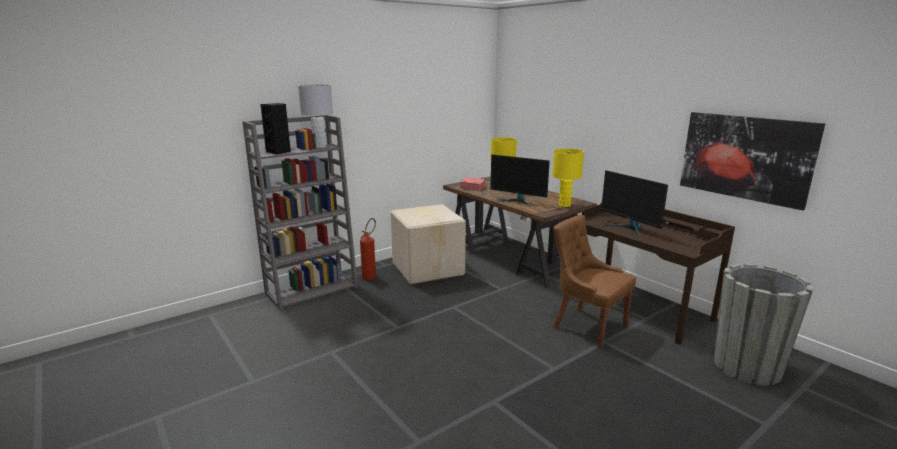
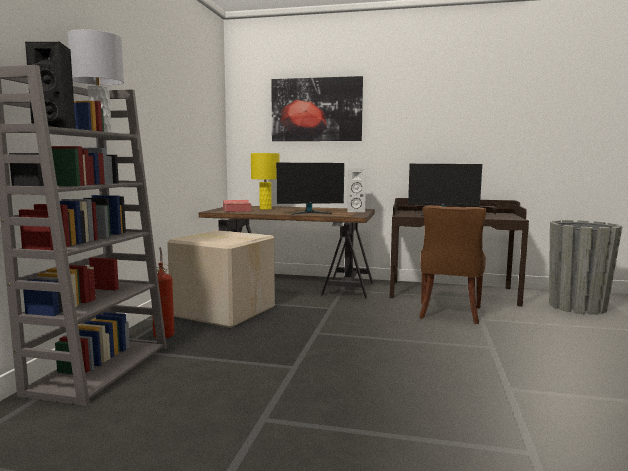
camera: 40 degrees left, 10 degrees down
yellow table lamp [552,148,584,207] -> white speaker [347,168,366,212]
brown chair [553,215,636,349] -> brown chair turned 75 degrees counterclockwise [419,206,487,324]
picture [680,112,825,210] -> picture moved to [271,76,363,141]

